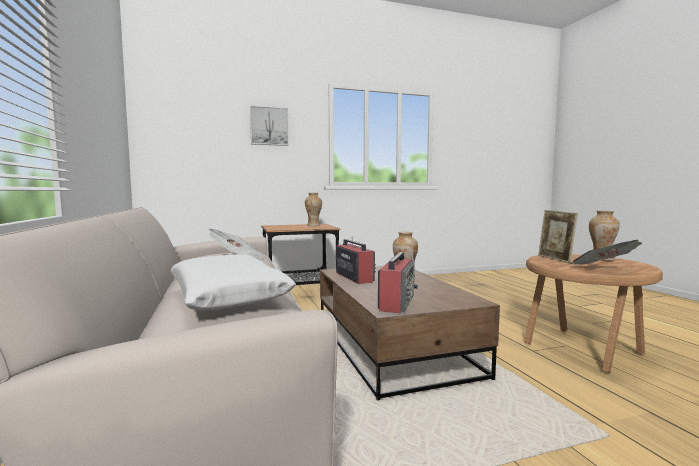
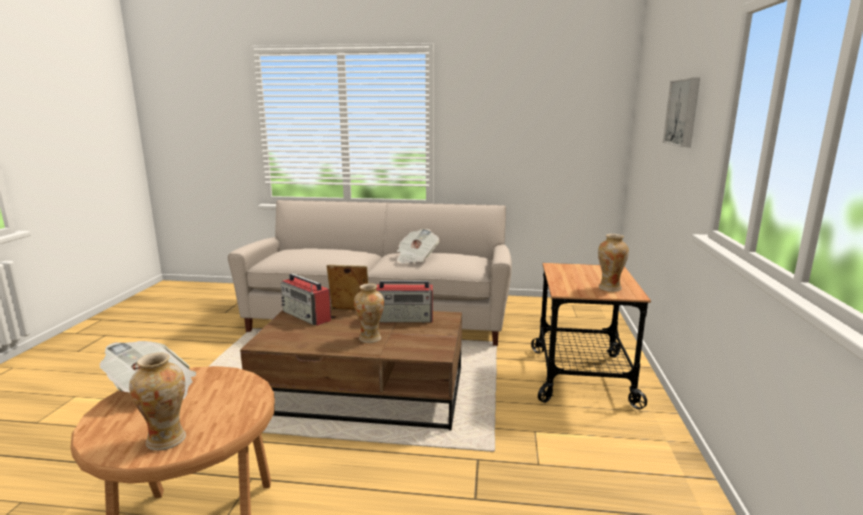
camera: 115 degrees right, 10 degrees up
white pillow [170,255,296,310] -> none
picture frame [538,210,578,263] -> picture frame moved to [327,265,369,311]

